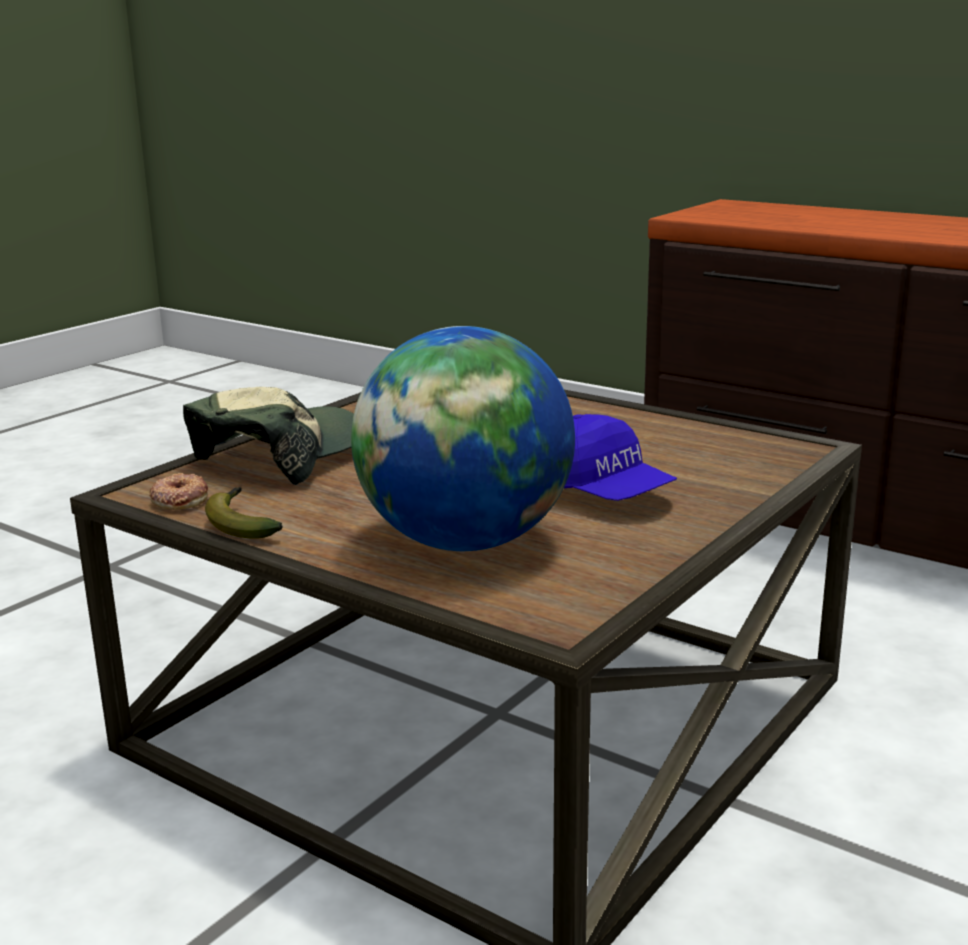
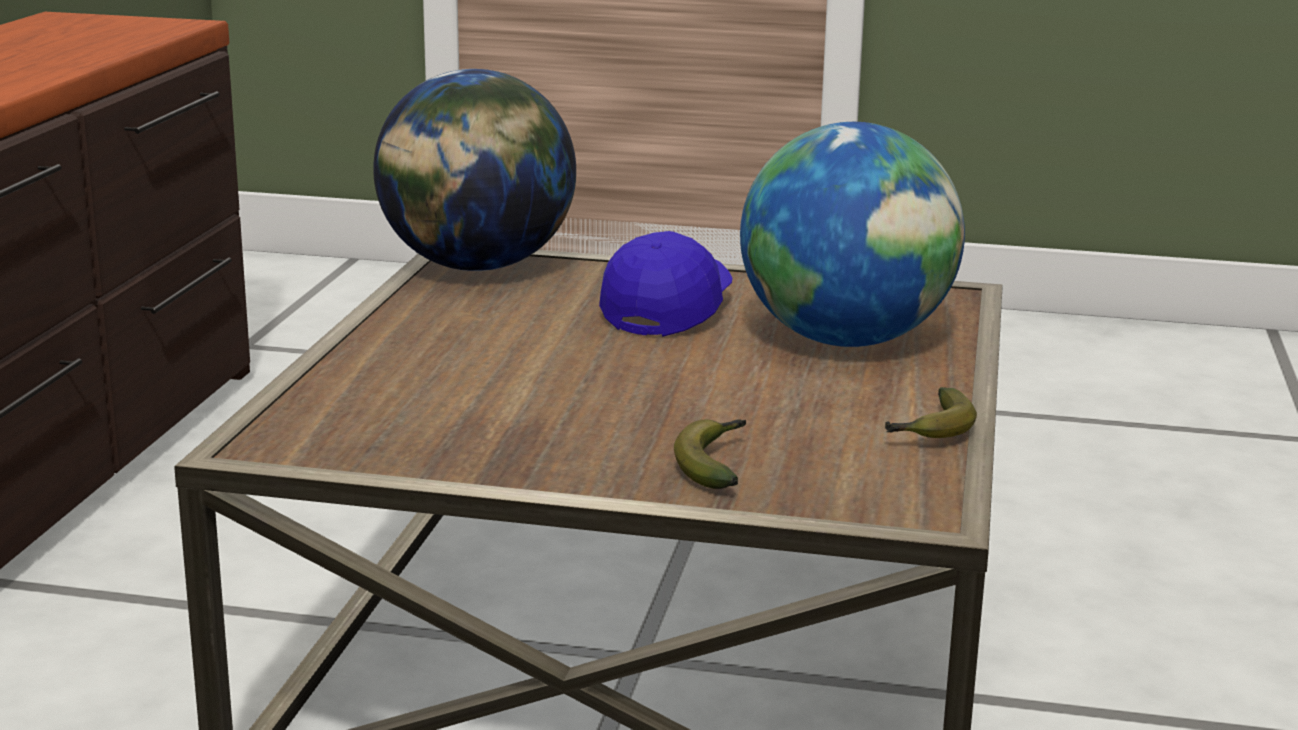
camera: 115 degrees left, 0 degrees up
donut [149,473,208,510] -> none
cap [183,387,354,485] -> banana [674,419,746,489]
none -> globe [373,69,576,271]

